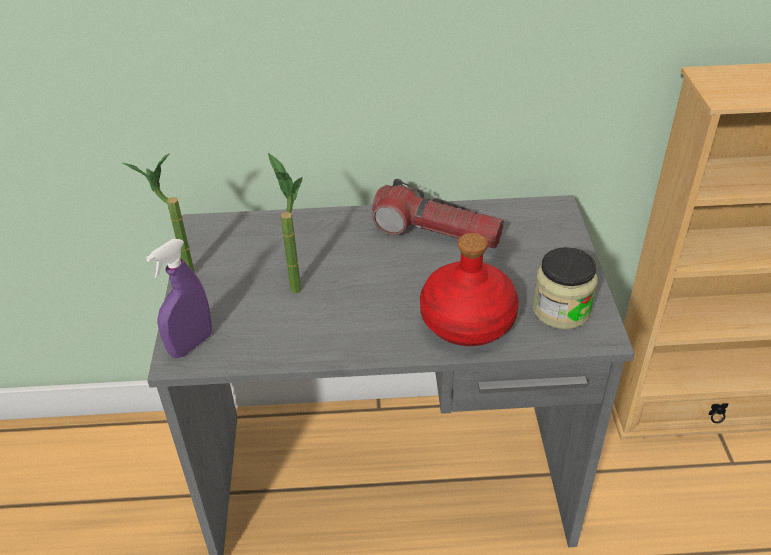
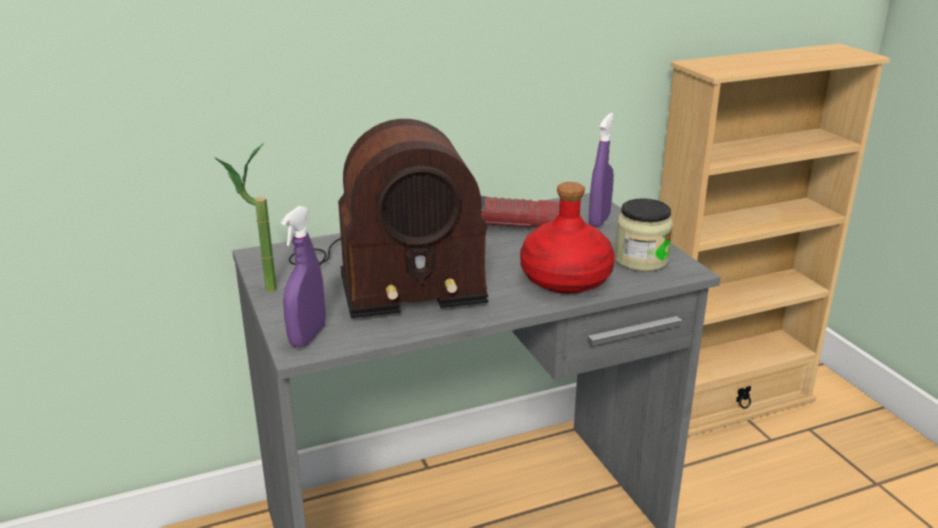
camera: 20 degrees left, 15 degrees down
potted plant [268,153,303,294] -> radio [289,119,488,318]
none -> purple spray bottle [589,113,614,227]

